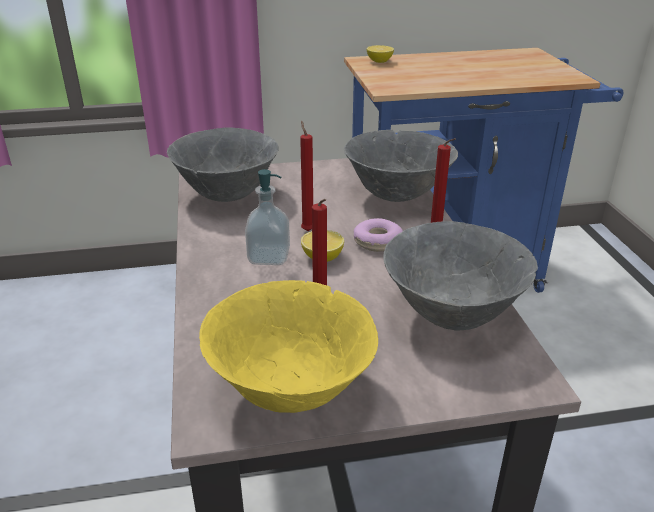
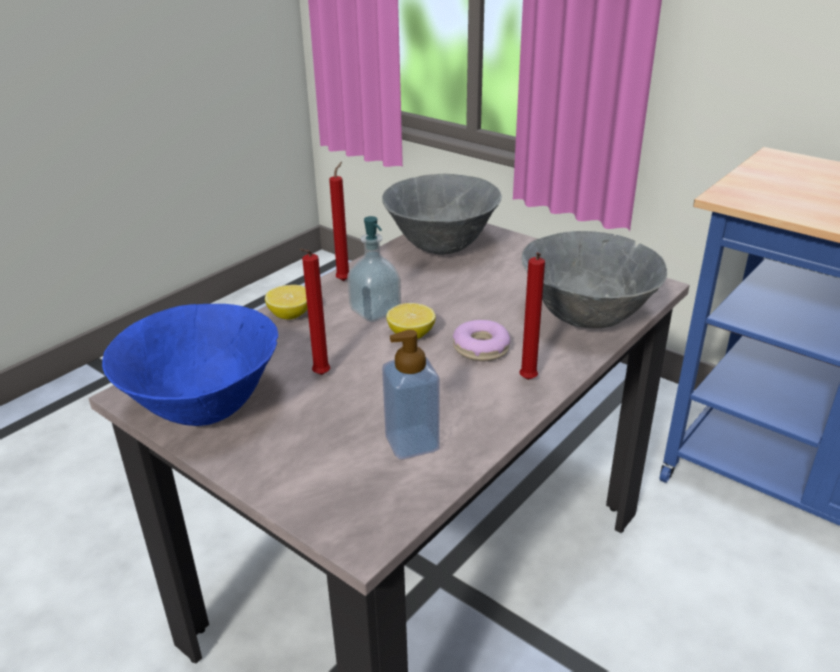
camera: 50 degrees right, 0 degrees up
yellow bowl [199,280,378,413] -> blue bowl [102,304,278,426]
red candle [300,120,313,231] -> red candle moved to [329,162,349,281]
lemon [367,45,394,63] -> lemon moved to [265,285,308,319]
grey bowl [383,221,538,331] -> soap dispenser [382,330,440,459]

